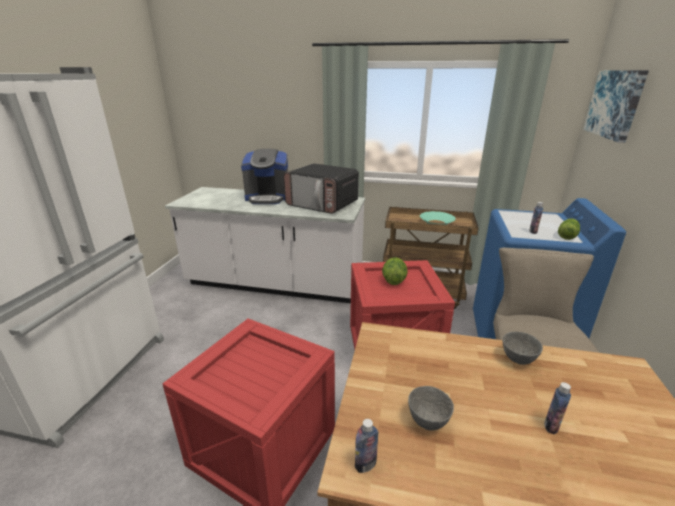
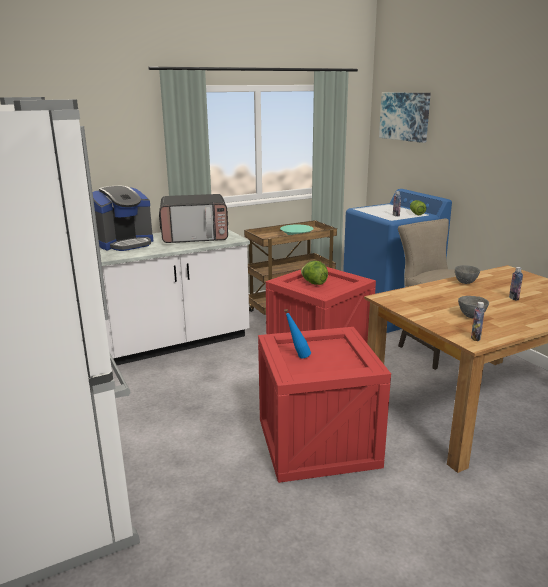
camera: 40 degrees left, 5 degrees down
none -> blue bottle [284,309,311,358]

